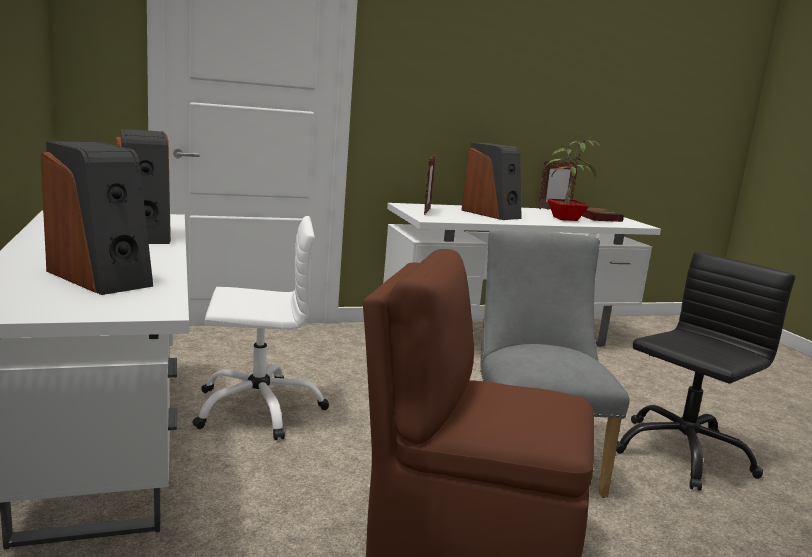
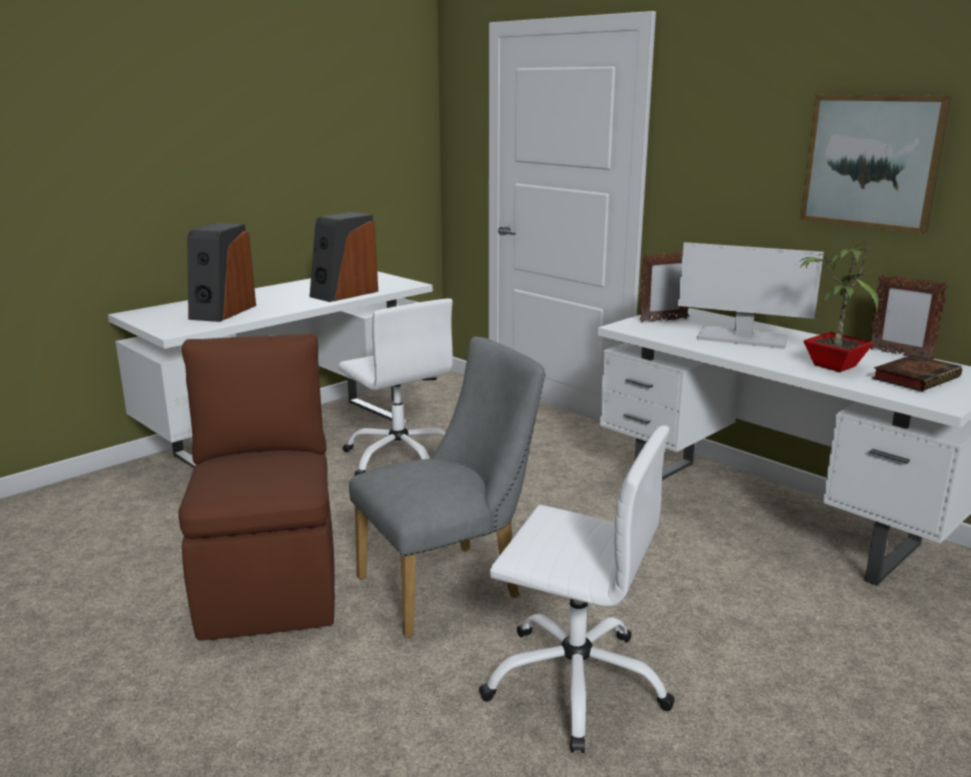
camera: 65 degrees right, 5 degrees up
speaker [462,143,522,220] -> monitor [678,242,824,349]
black office chair [616,252,795,491] -> white office chair [479,425,675,753]
none -> picture [800,95,952,234]

